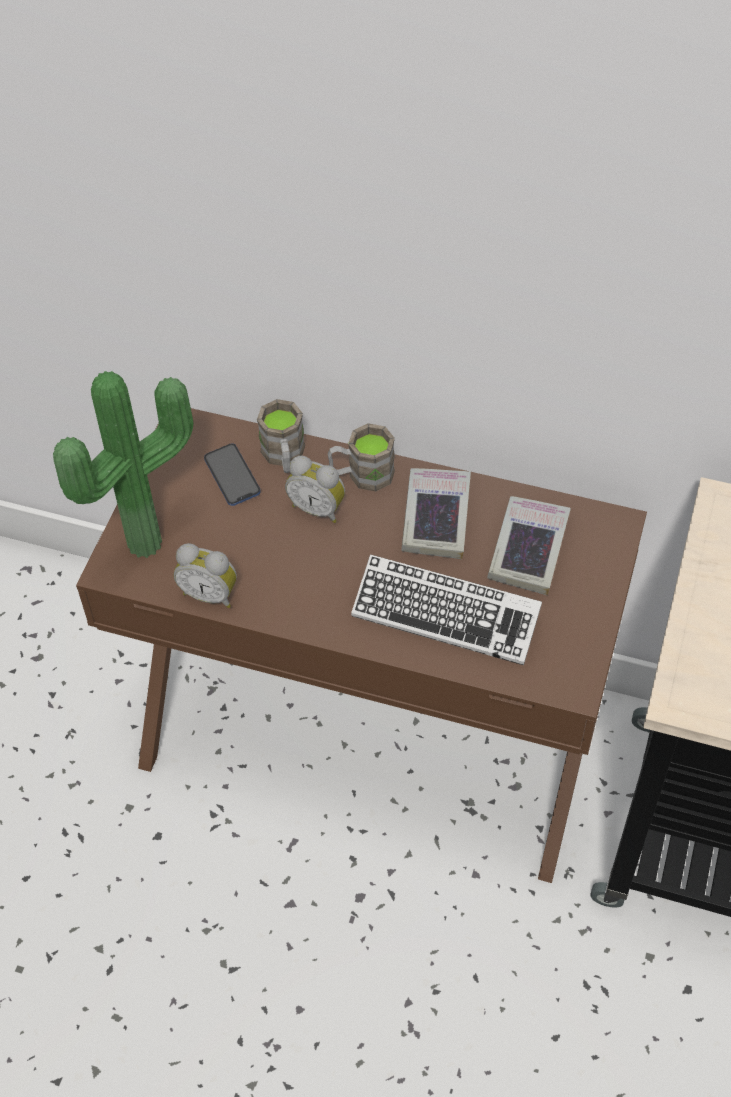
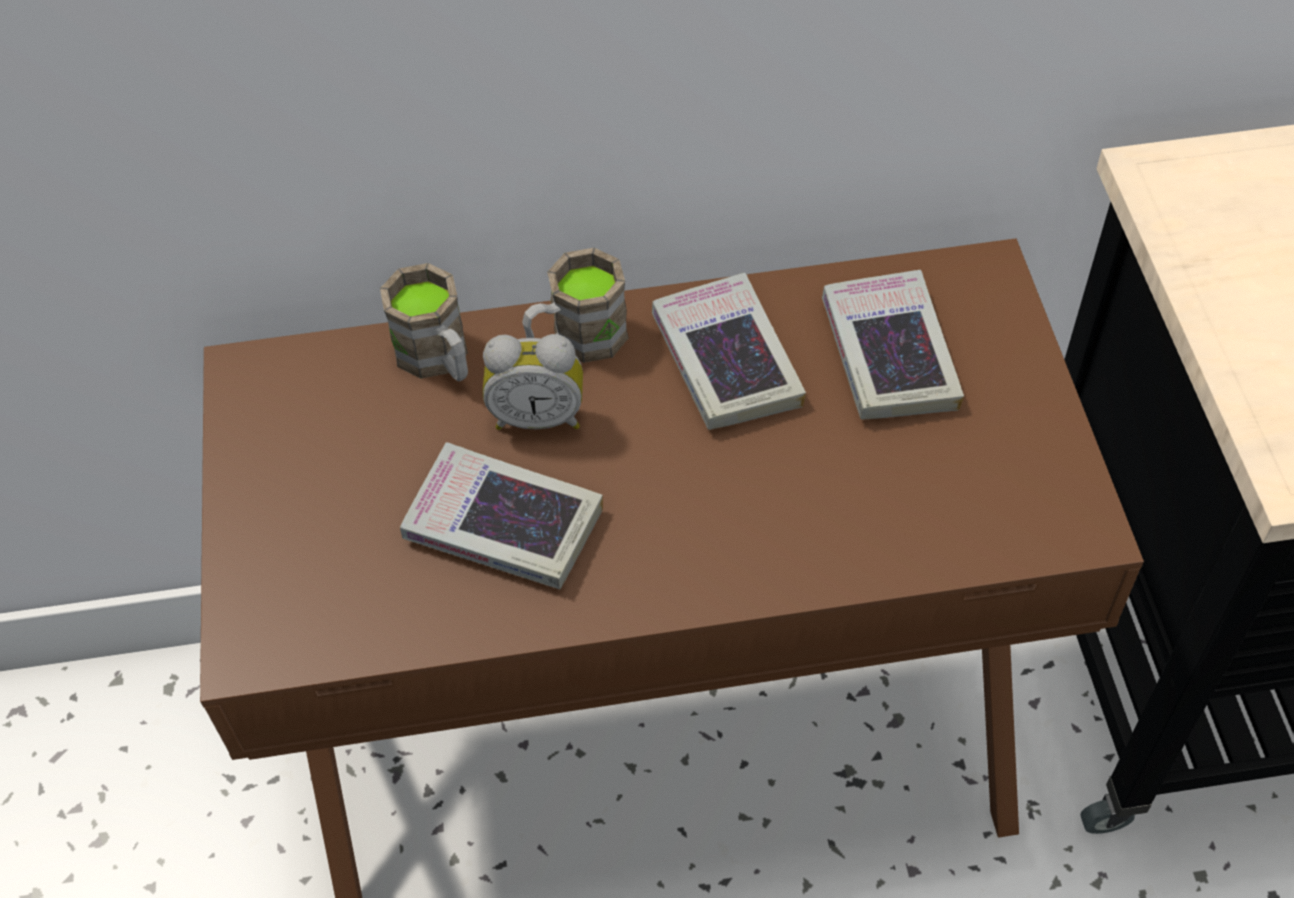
camera: 25 degrees left, 0 degrees up
potted plant [53,371,193,558] -> none
alarm clock [174,543,237,608] -> none
phone [204,443,261,506] -> none
keyboard [351,554,542,665] -> none
none -> book [400,442,603,590]

